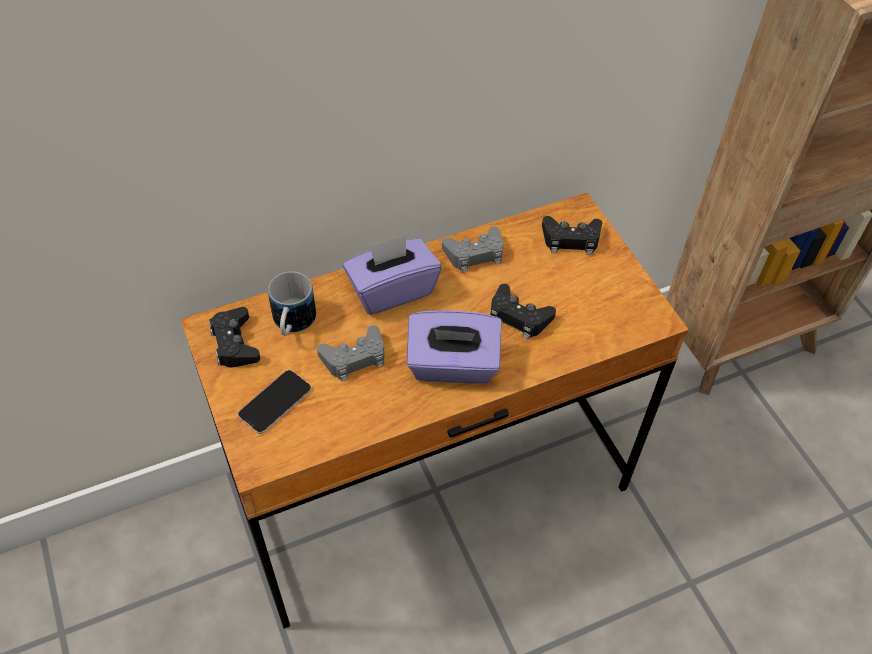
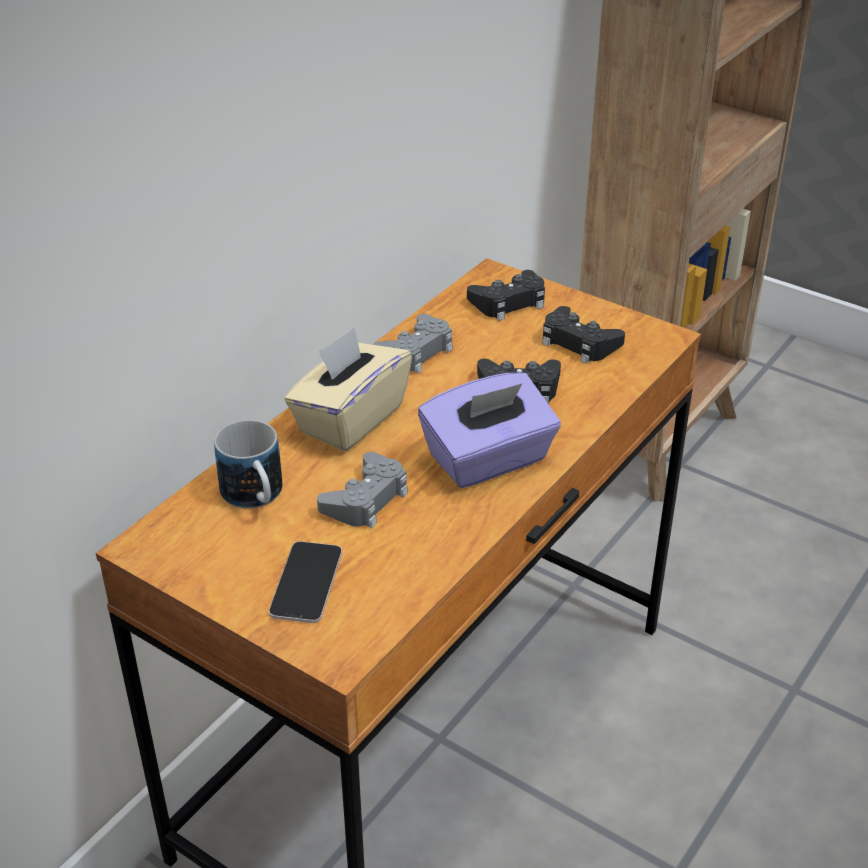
camera: 30 degrees left, 15 degrees down
black game controller [209,307,260,368] -> black game controller moved to [542,306,625,364]
purple tissue box [343,234,441,315] -> beige tissue box [284,327,412,451]

